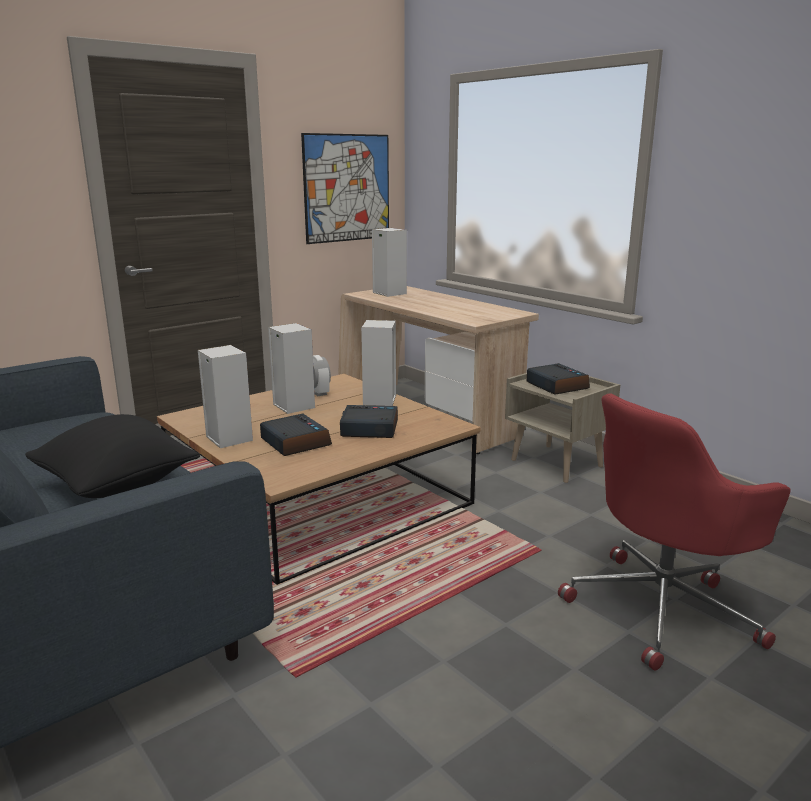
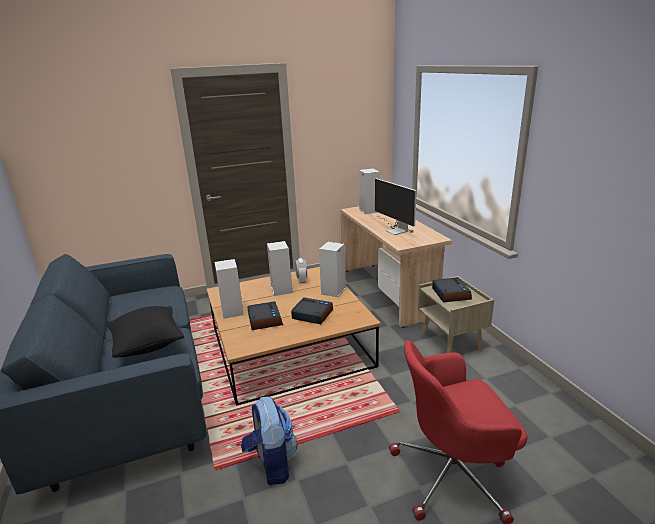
camera: 20 degrees right, 5 degrees up
picture [301,133,389,244] -> none
none -> backpack [241,397,298,485]
none -> monitor [375,178,417,235]

